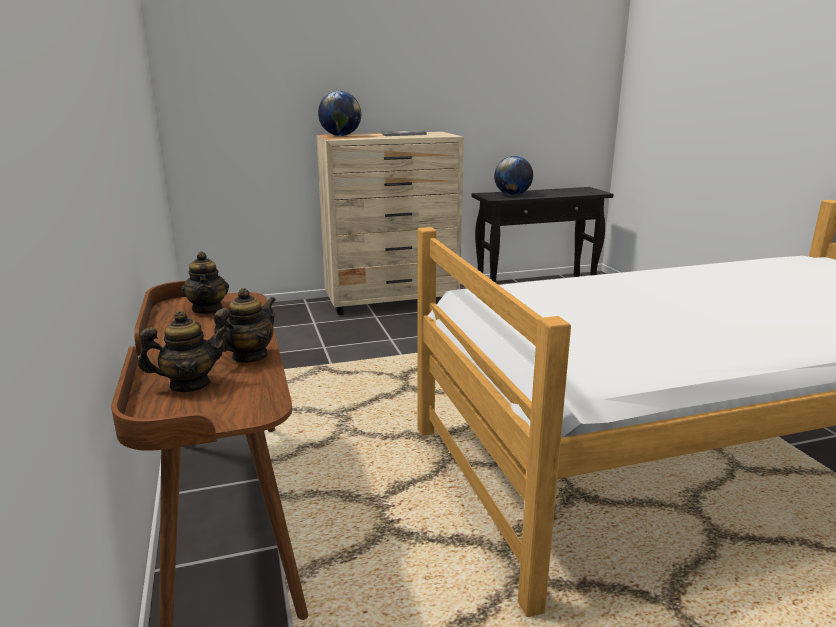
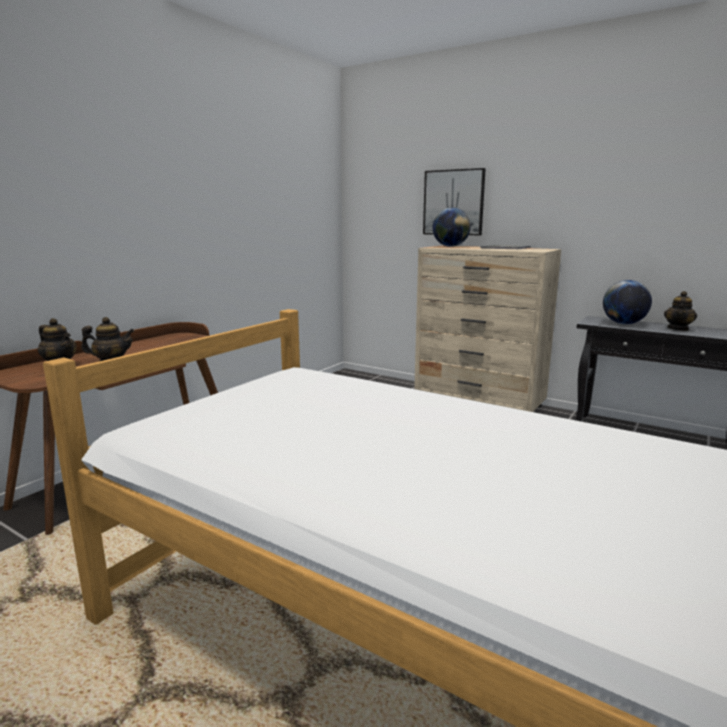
camera: 50 degrees right, 5 degrees down
teapot [181,251,229,314] -> teapot moved to [664,291,697,331]
none -> picture [423,168,486,235]

